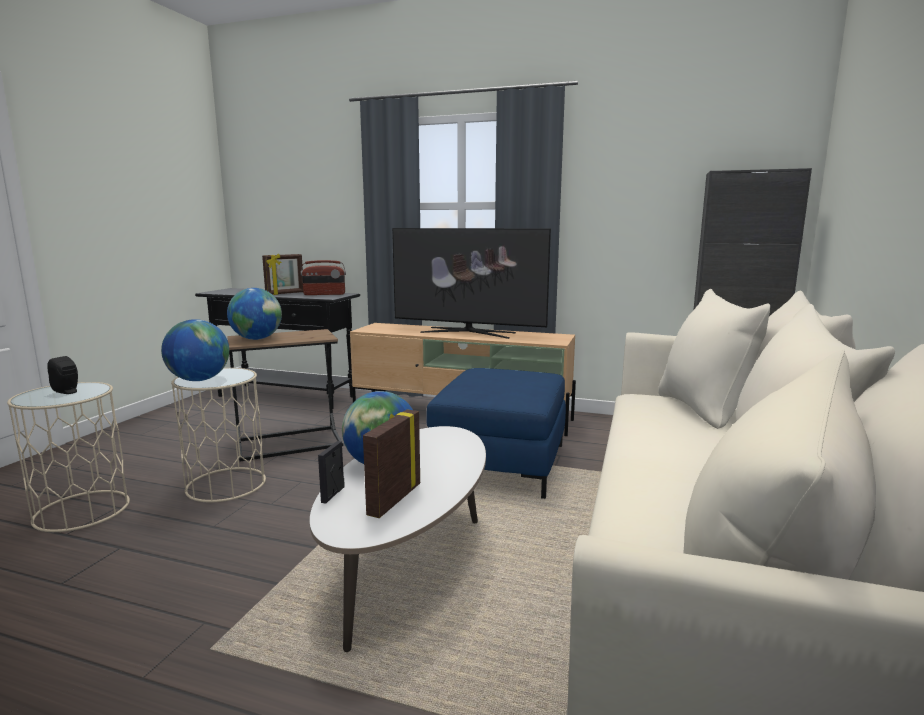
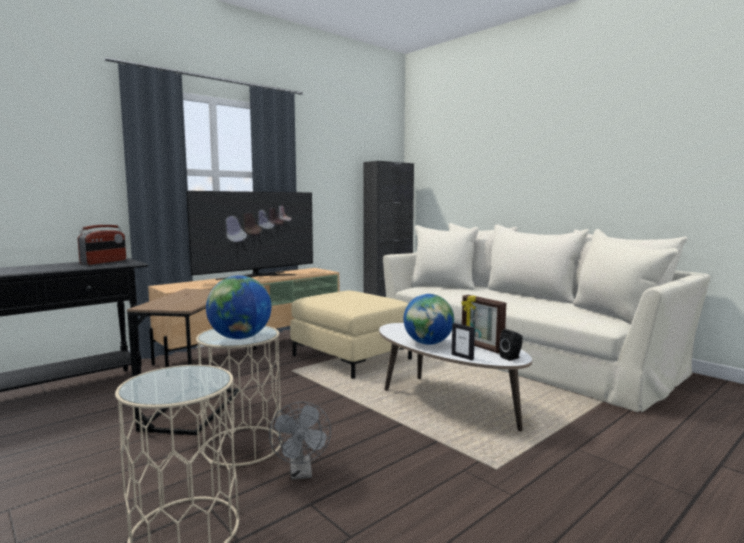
camera: 60 degrees left, 5 degrees down
black speaker [47,356,78,394] -> black speaker moved to [499,329,522,361]
globe [227,288,282,340] -> none
picture frame [262,253,303,295] -> none
blue ottoman [426,368,566,499] -> beige ottoman [290,290,412,379]
none -> grey fan [269,402,331,480]

